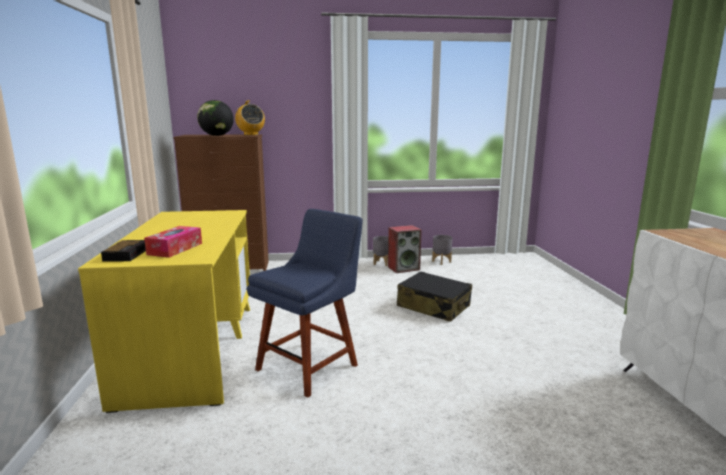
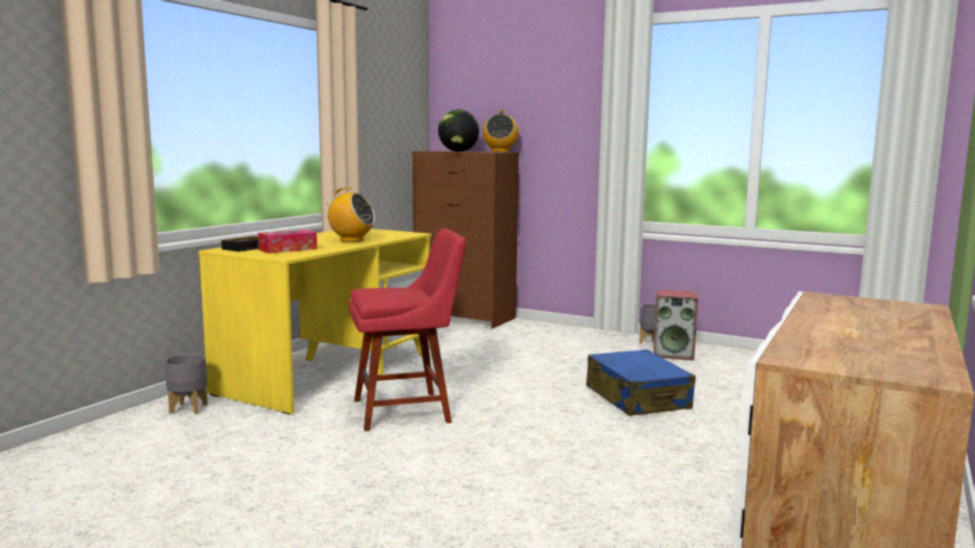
camera: 35 degrees right, 5 degrees down
blue chair [247,209,363,397] -> red chair [349,228,466,431]
black suitcase [397,271,472,322] -> blue suitcase [586,349,696,416]
grey planter [432,235,452,265] -> grey planter moved to [165,354,208,414]
none -> radio [324,187,375,242]

